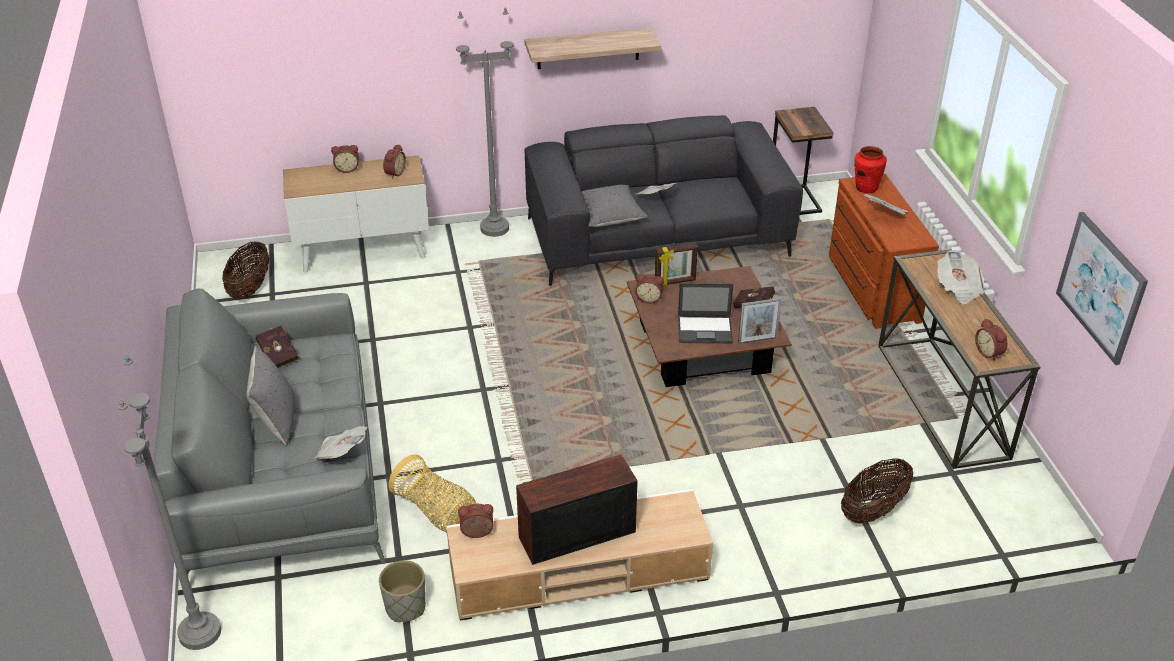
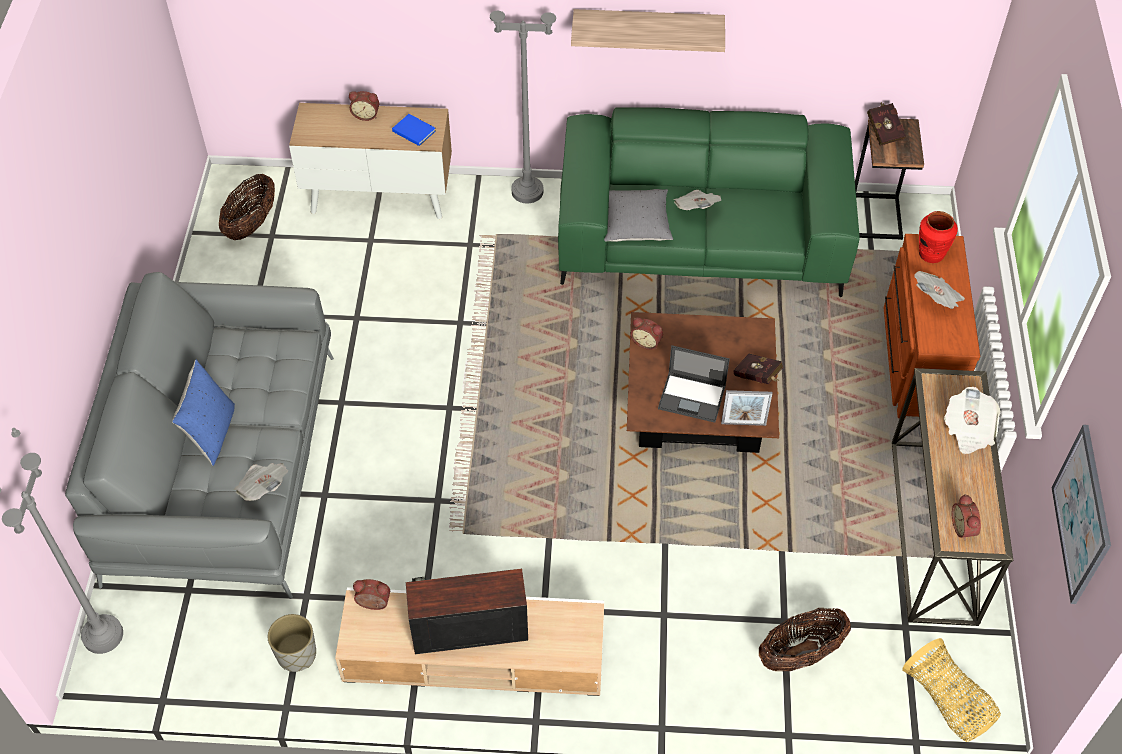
camera: 15 degrees right, 15 degrees up
grey pillow [246,346,295,446] -> blue pillow [172,359,235,466]
red book [256,326,299,368] -> red book moved to [867,102,906,146]
alarm clock [383,144,406,179] -> blue book [392,114,436,146]
basket [388,454,476,533] -> basket moved to [902,638,1001,742]
grey sofa [525,115,803,286] -> green sofa [558,107,860,297]
picture frame [655,243,698,286] -> none

